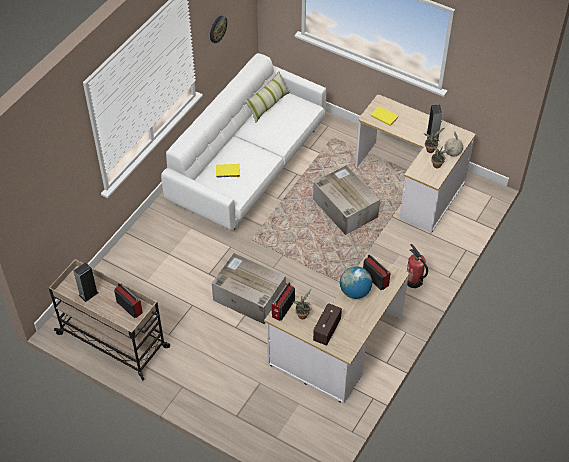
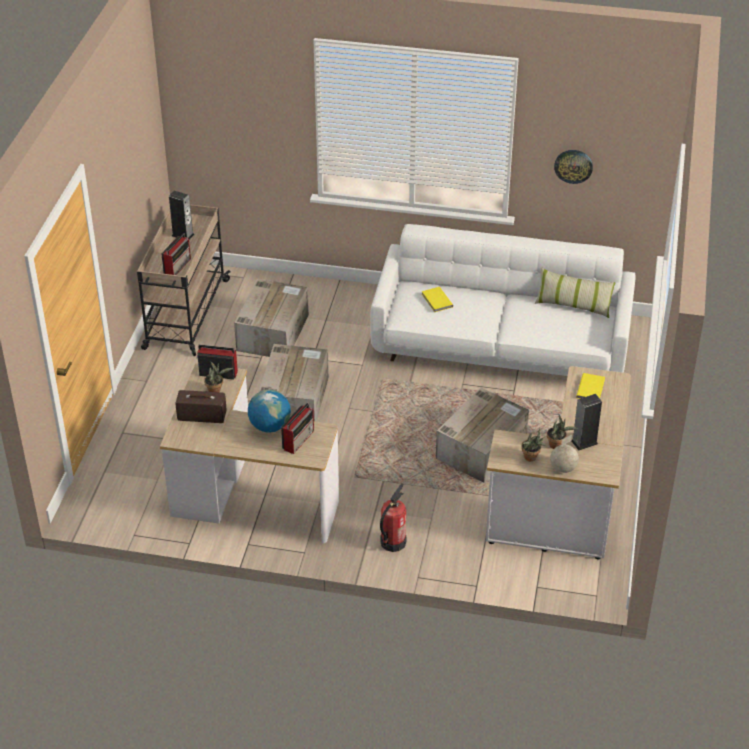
camera: 70 degrees right, 10 degrees down
none -> cardboard box [234,279,309,357]

